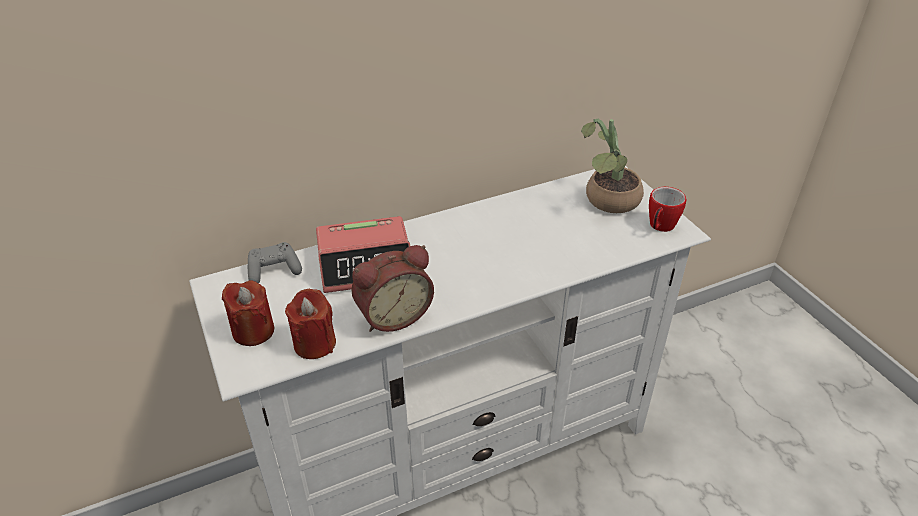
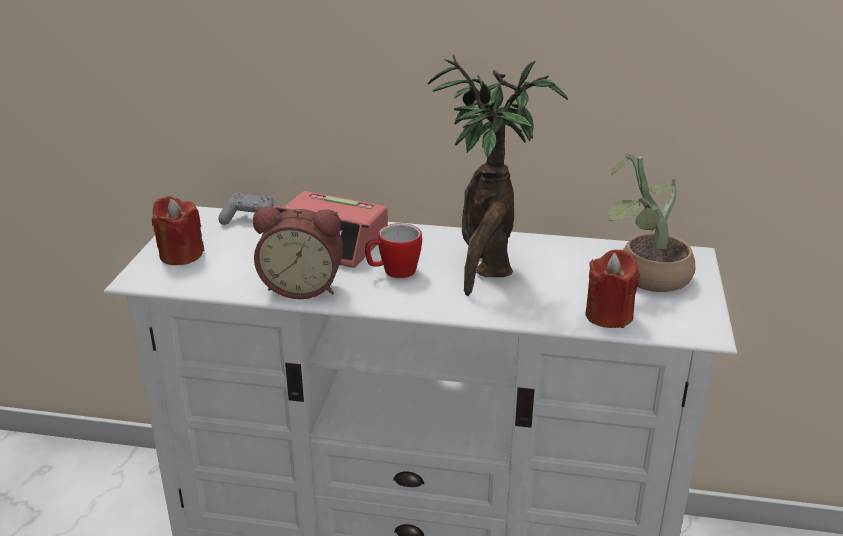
camera: 35 degrees right, 10 degrees down
red candle [285,289,336,359] -> red candle moved to [585,249,640,328]
mug [649,187,686,232] -> mug moved to [365,223,422,278]
none -> potted plant [428,55,568,296]

